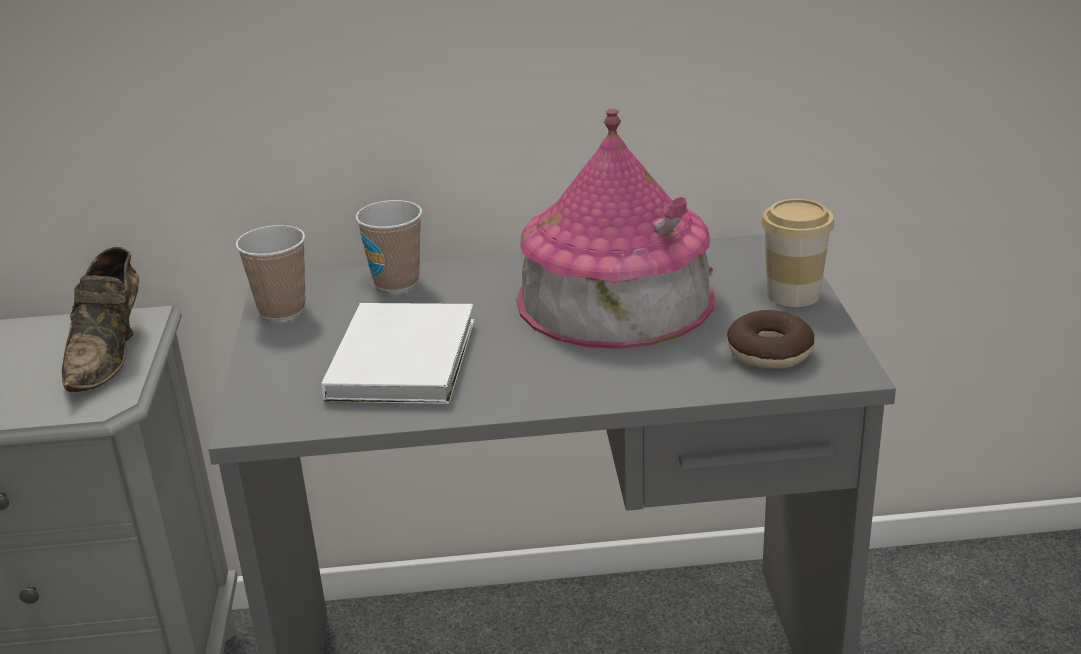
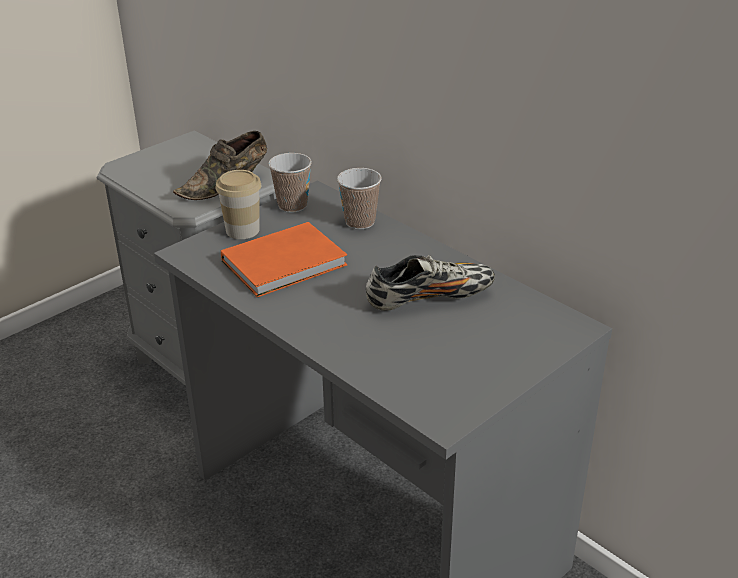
camera: 50 degrees right, 5 degrees up
white book [321,303,474,404] -> orange book [221,222,347,297]
toy house [516,109,715,349] -> shoe [366,255,495,311]
donut [727,310,815,369] -> none
cup [761,199,834,307] -> cup moved to [215,170,261,239]

